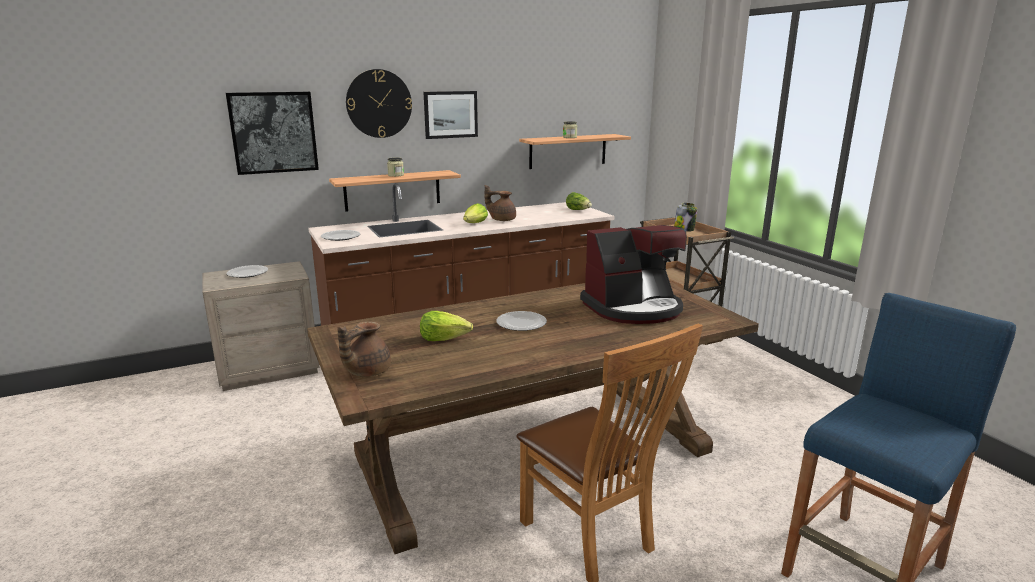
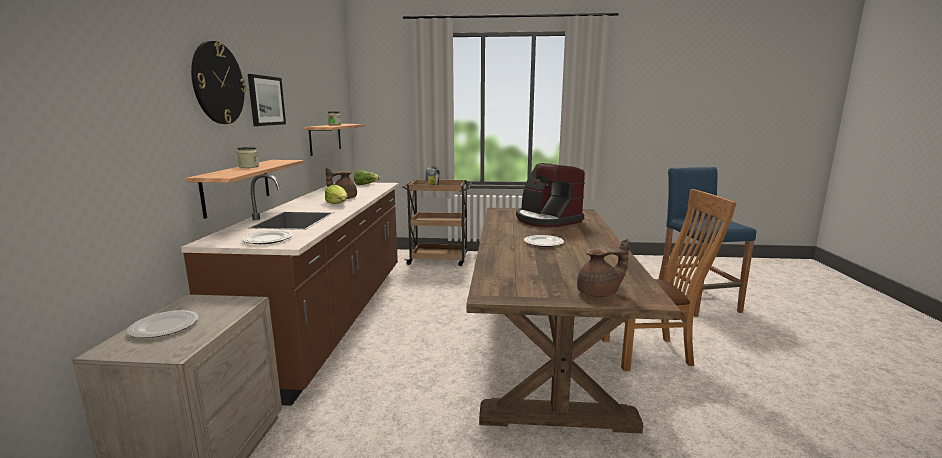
camera: 60 degrees left, 5 degrees down
picture [226,92,319,175] -> none
brown teapot [337,321,391,377] -> brown teapot turned 75 degrees counterclockwise [577,239,629,297]
lettuce [420,311,473,341] -> none
coffee machine [580,225,687,324] -> coffee machine turned 135 degrees clockwise [516,163,585,228]

